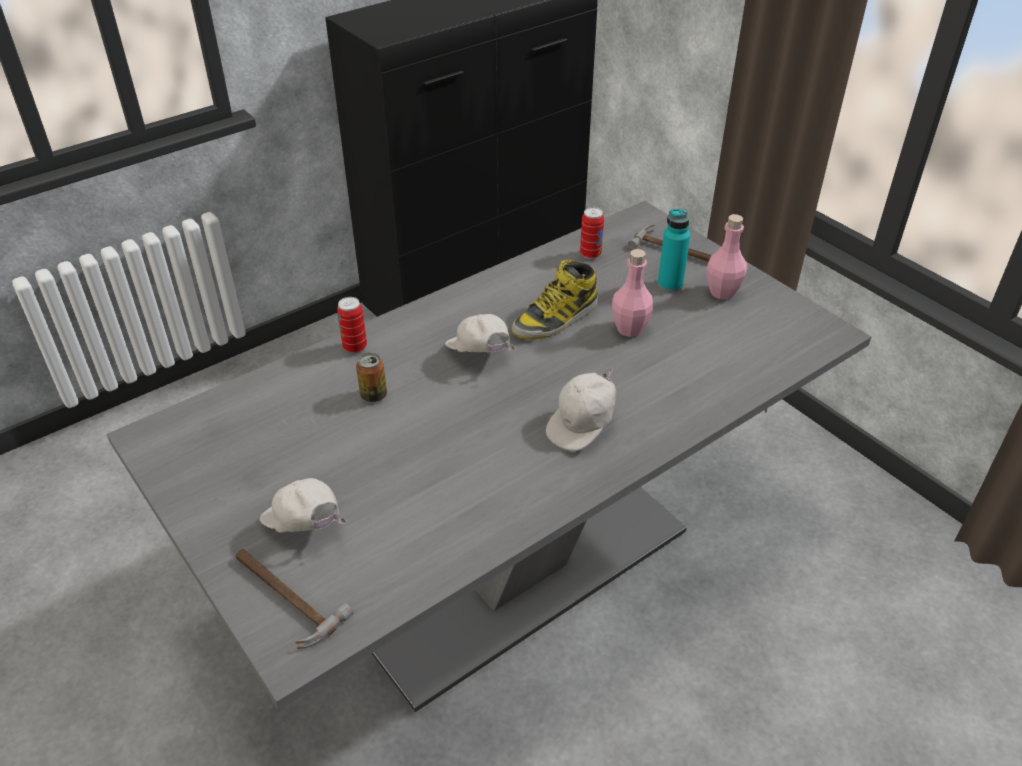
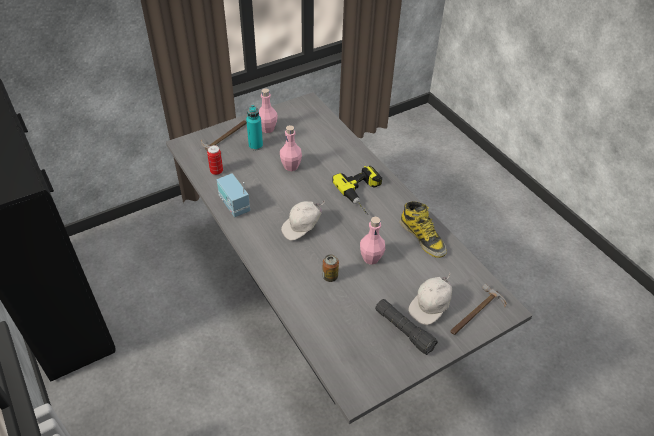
camera: 85 degrees left, 5 degrees up
can [337,297,367,353] -> none
boot [511,259,598,340] -> boot moved to [400,201,447,258]
white cap [546,366,616,451] -> power drill [332,166,382,215]
none -> radio [217,173,250,217]
none -> pink bottle [360,217,385,265]
none -> black flashlight [375,299,438,355]

